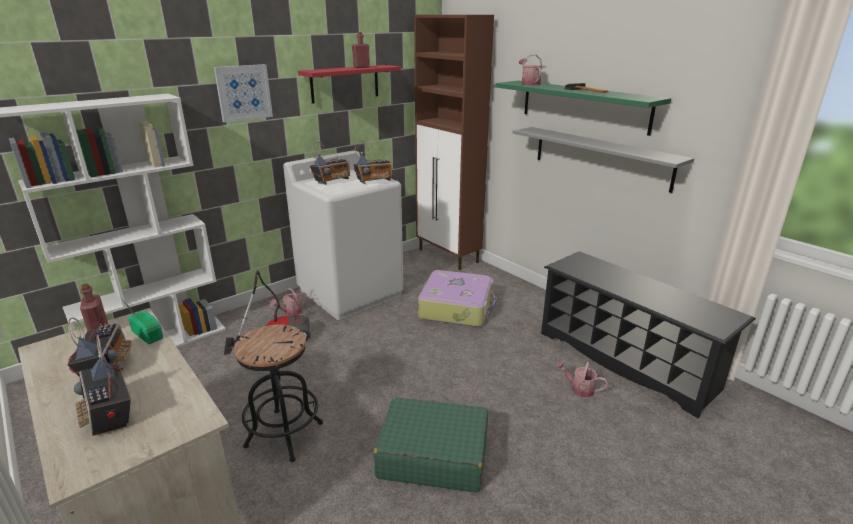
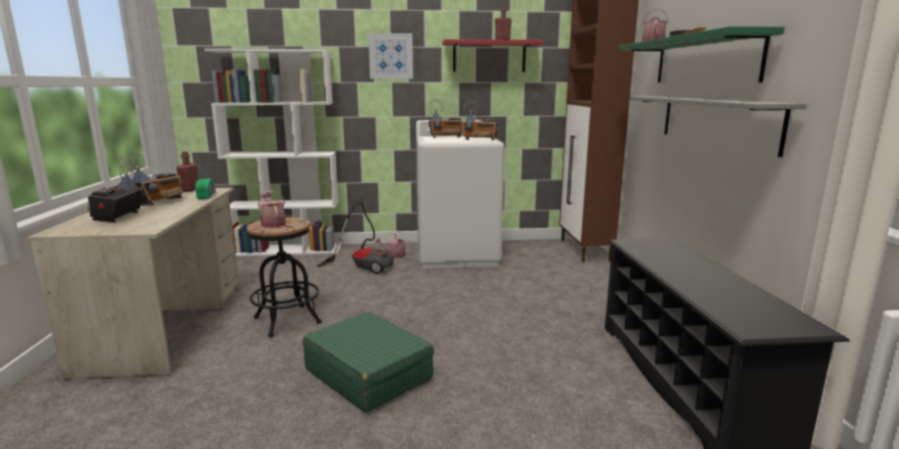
camera: 35 degrees right, 10 degrees down
suitcase [418,270,497,327] -> none
watering can [555,361,608,397] -> watering can moved to [258,190,286,228]

